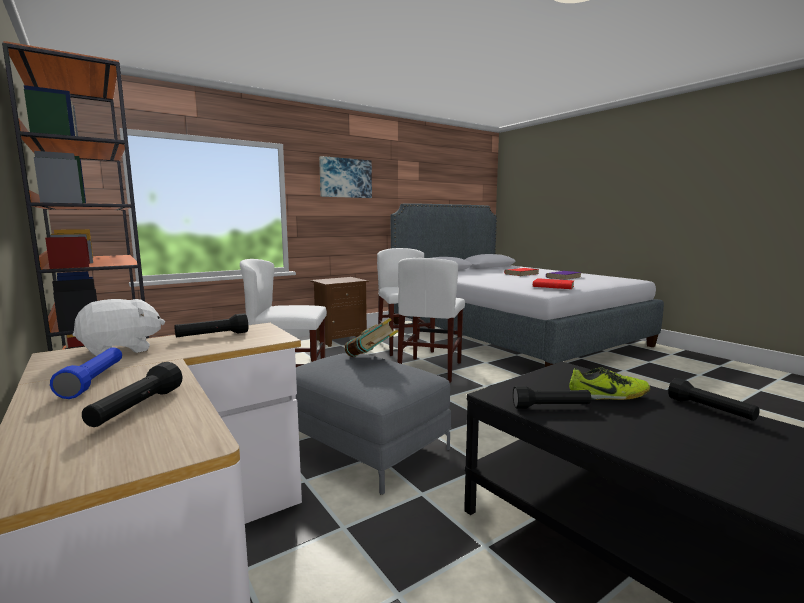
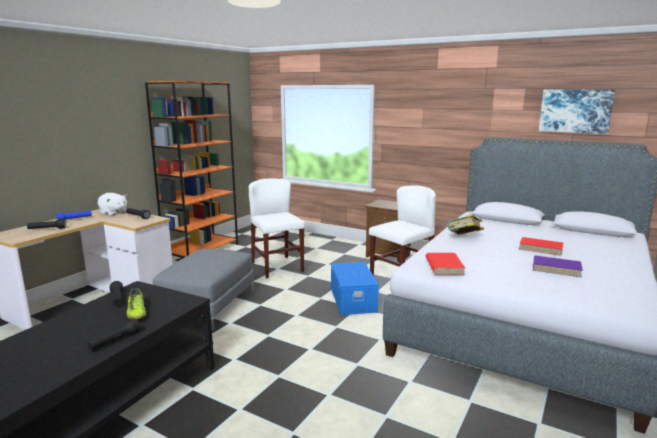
camera: 65 degrees right, 5 degrees up
picture [319,156,372,198] -> picture moved to [539,89,615,134]
book [344,318,399,357] -> book moved to [447,214,484,235]
white chair [398,258,465,383] -> blue storage box [331,262,379,315]

